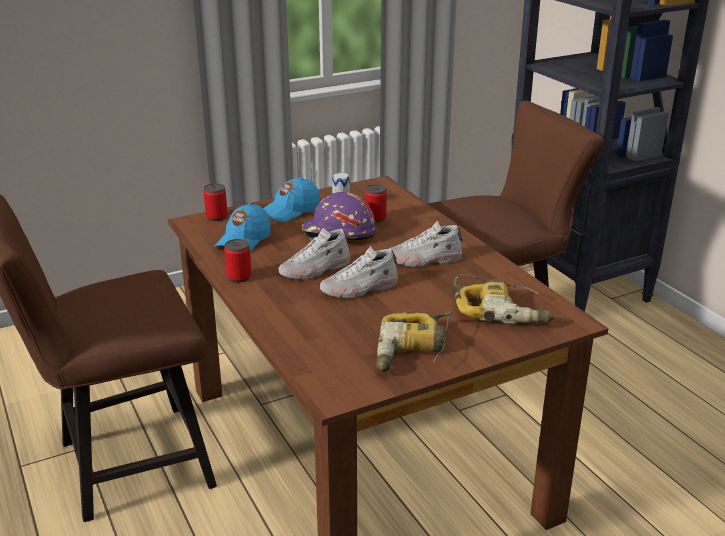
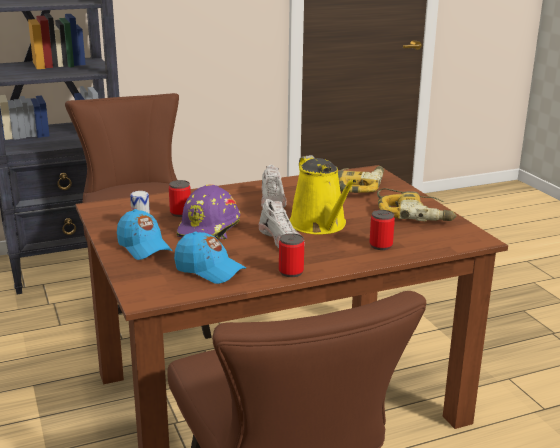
camera: 85 degrees left, 5 degrees down
can [204,183,228,221] -> can moved to [369,210,395,250]
white shoe [320,246,398,298] -> yellow watering can [290,155,357,234]

